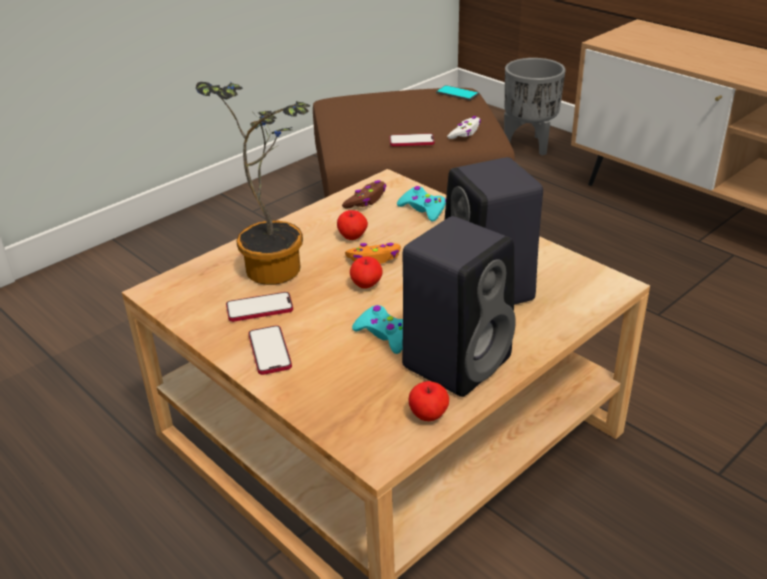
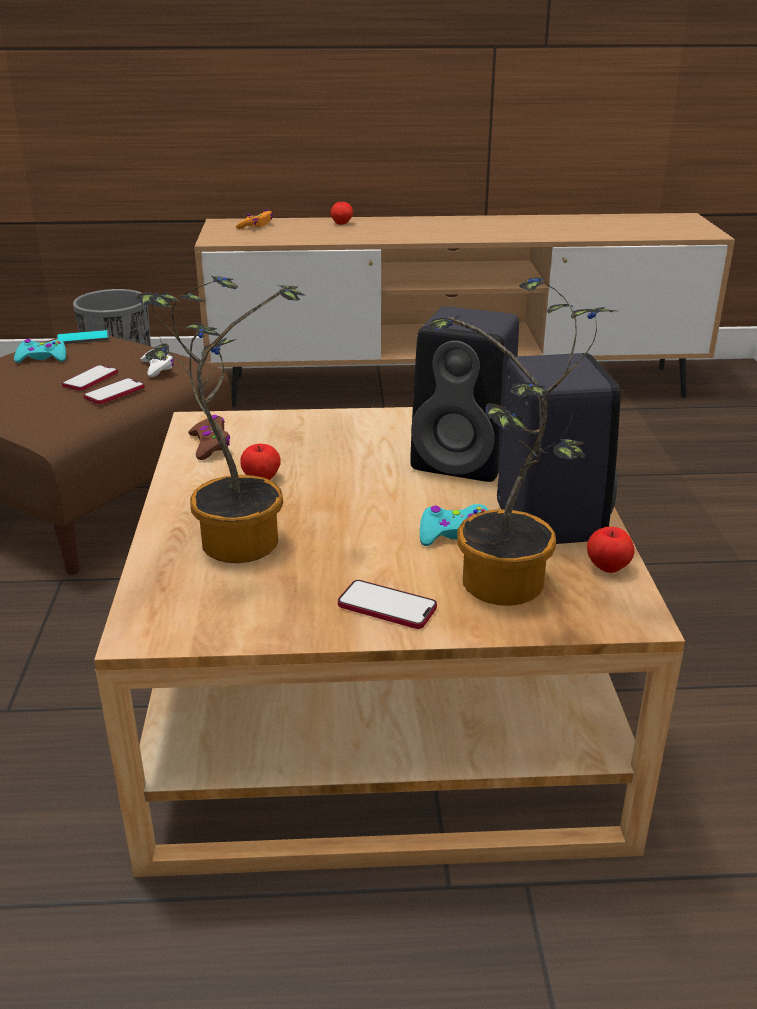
camera: 50 degrees left, 5 degrees down
phone [226,292,293,322] -> phone moved to [62,365,118,391]
orange game controller [345,243,401,264] -> orange game controller moved to [236,209,273,229]
apple [350,256,382,289] -> apple moved to [331,202,353,225]
turquoise game controller [397,186,446,222] -> turquoise game controller moved to [14,339,66,363]
none -> potted plant [429,277,616,606]

